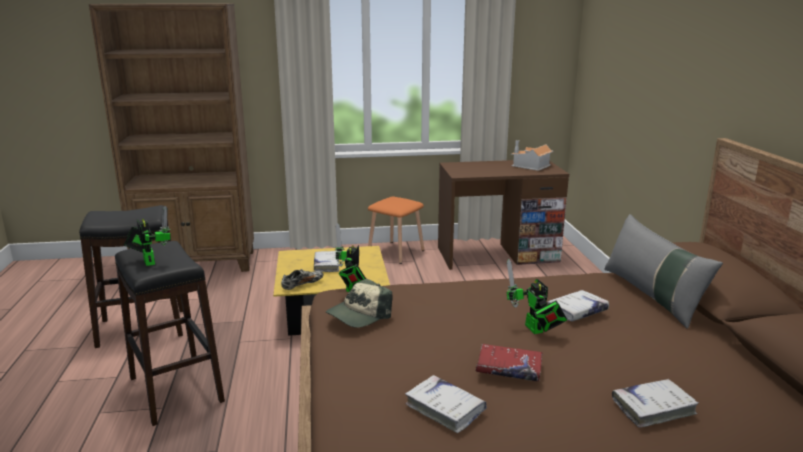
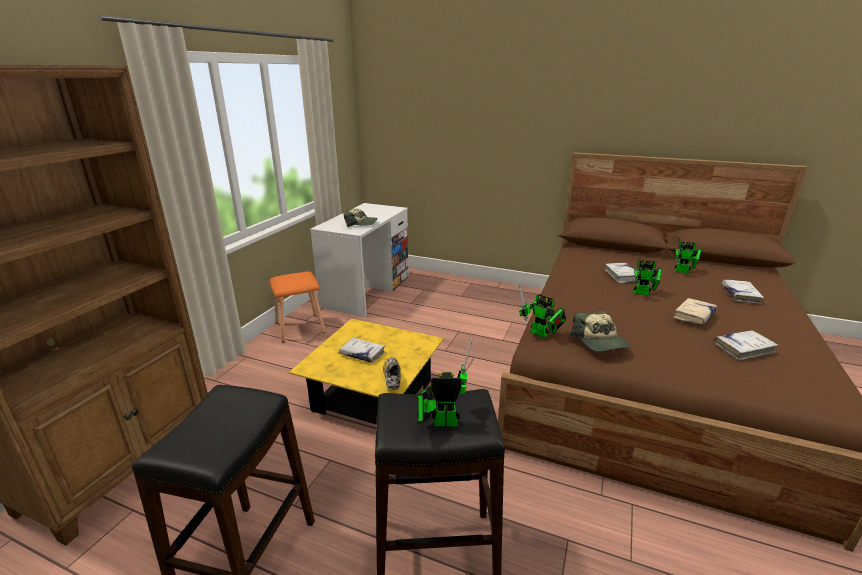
camera: 60 degrees left, 5 degrees up
brown desk [438,160,569,270] -> white desk [310,203,409,317]
red book [475,344,543,382] -> beige book [673,298,717,324]
toy house [511,140,554,171] -> none
grey pillow [604,214,723,329] -> none
none -> cap [343,208,378,227]
none -> toy robot [674,238,701,273]

